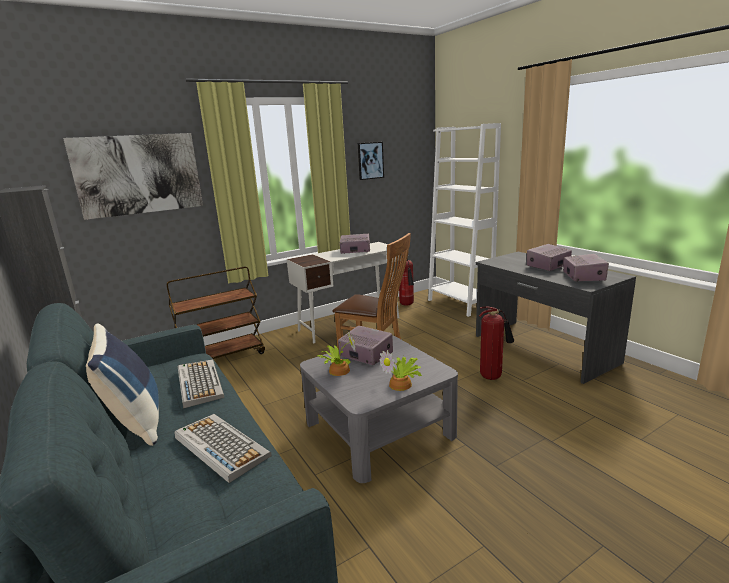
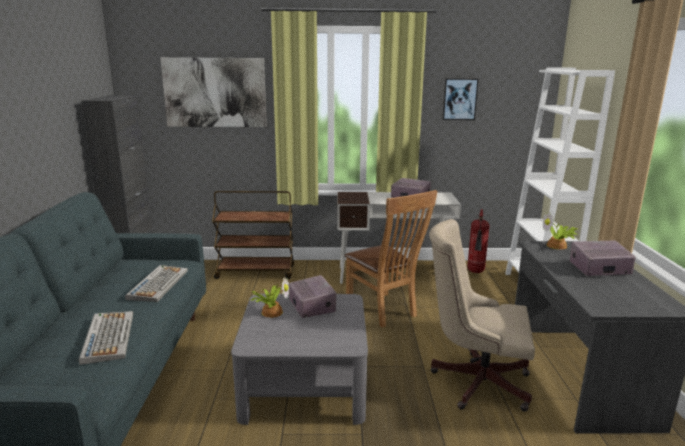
camera: 30 degrees right, 0 degrees up
blue pillow [86,323,159,446] -> none
potted plant [379,350,422,391] -> potted plant moved to [542,213,578,250]
fire extinguisher [479,306,514,380] -> beige office chair [429,219,535,412]
radio [563,254,609,282] -> none

